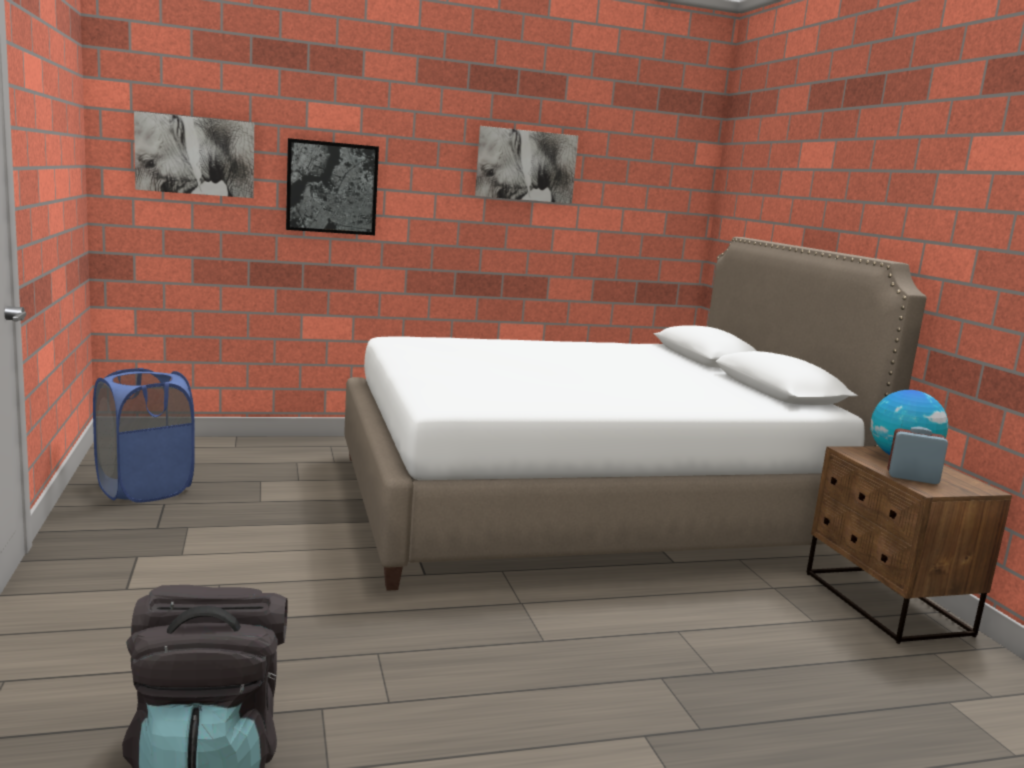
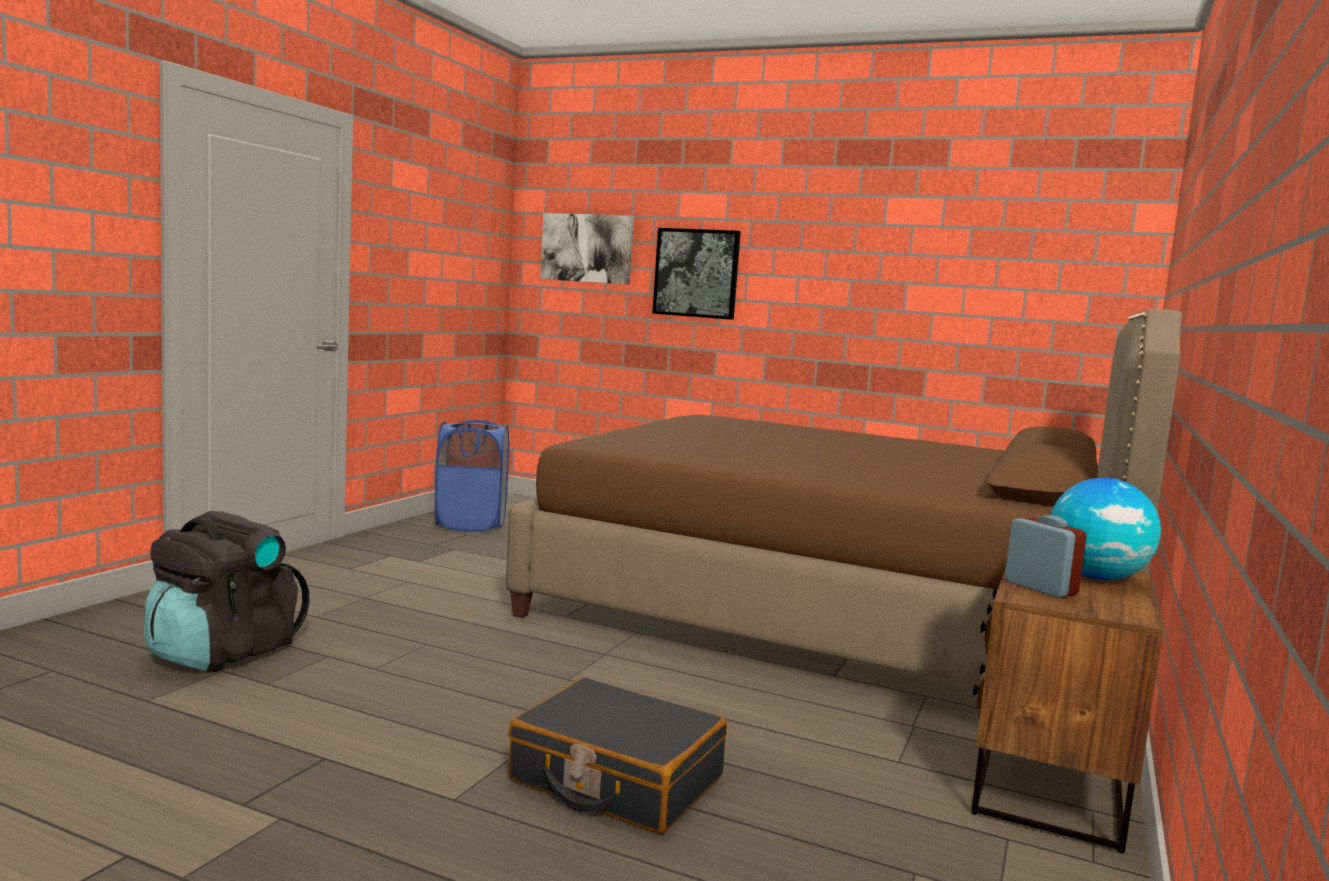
camera: 40 degrees right, 5 degrees down
white bed [344,237,926,591] -> brown bed [506,309,1182,687]
picture [475,126,578,204] -> none
none -> black suitcase [508,677,727,834]

